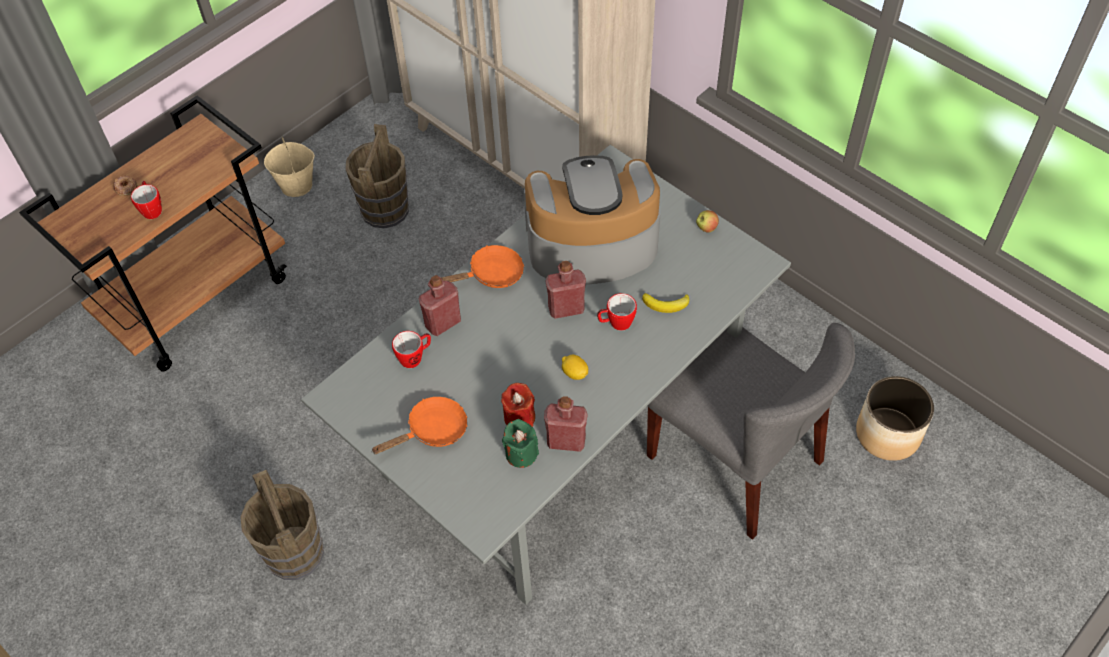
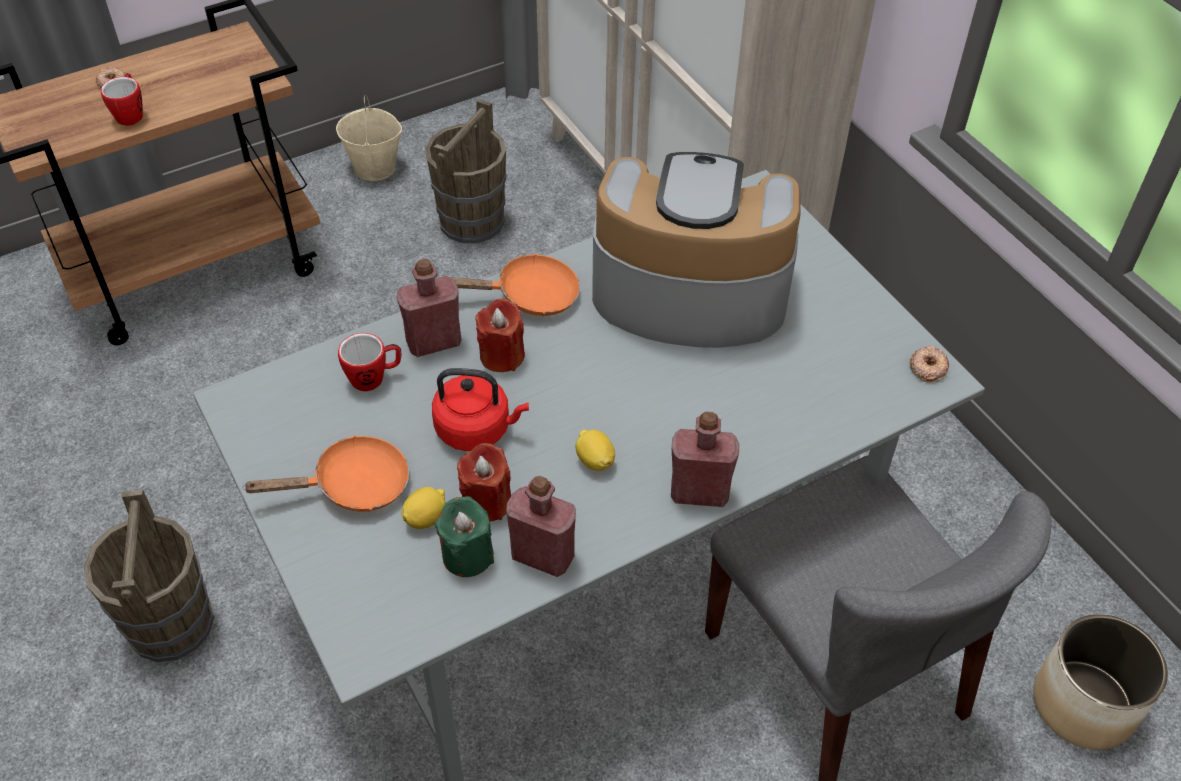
camera: 15 degrees right, 5 degrees down
red bottle [545,261,586,319] -> red bottle moved to [671,411,739,507]
mug [597,293,637,331] -> none
banana [642,293,689,313] -> none
apple [696,210,719,233] -> none
none -> lemon [402,487,446,529]
none -> red kettle [432,368,529,451]
none -> red candle [475,298,525,372]
none -> donut [910,346,949,383]

